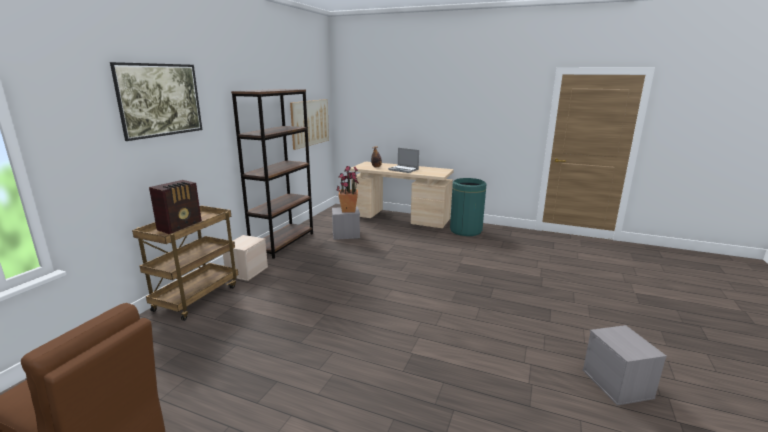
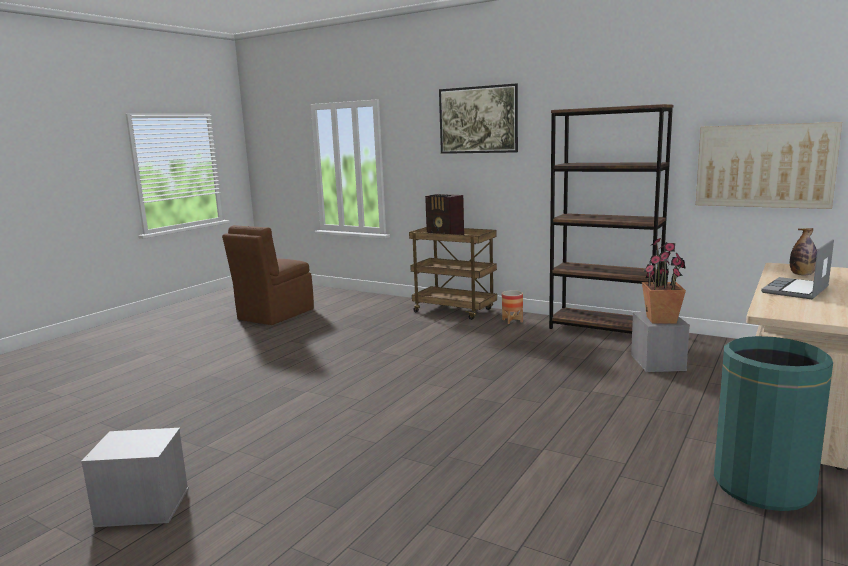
camera: 100 degrees right, 5 degrees down
beige storage box [223,235,268,281] -> planter [502,290,523,324]

